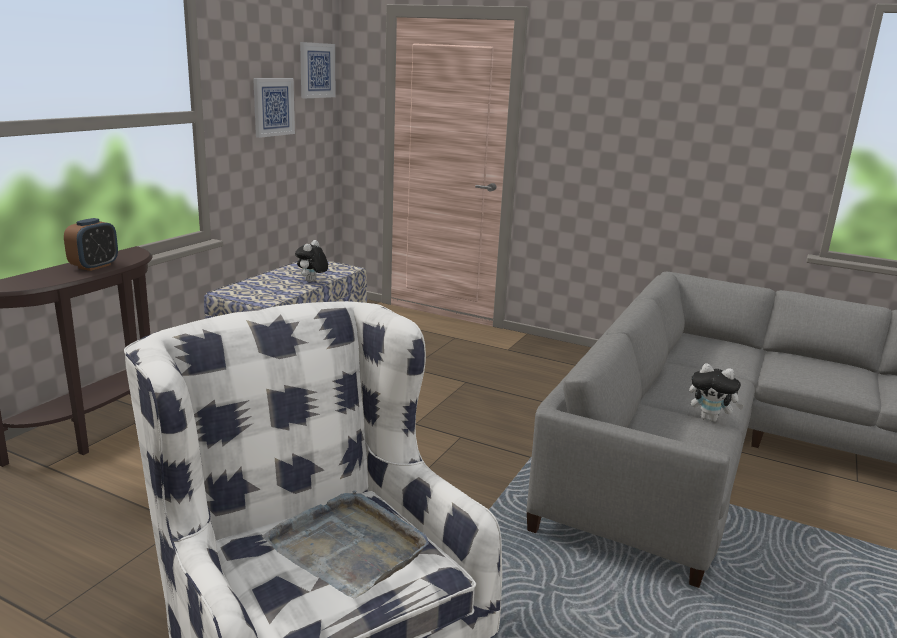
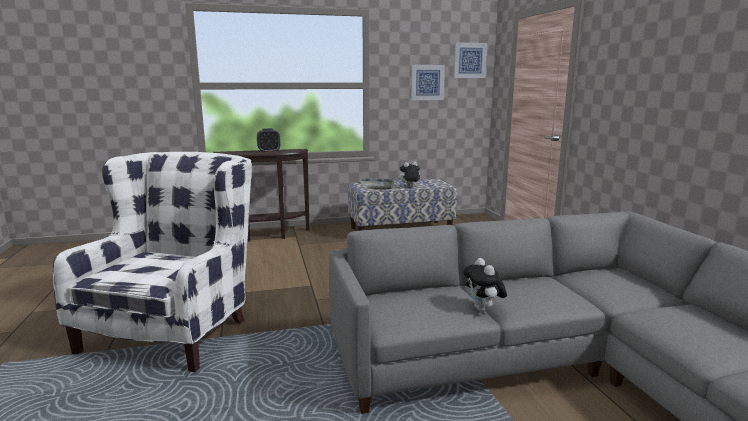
camera: 50 degrees right, 5 degrees down
grey tray [262,490,429,599] -> grey tray moved to [360,178,394,189]

